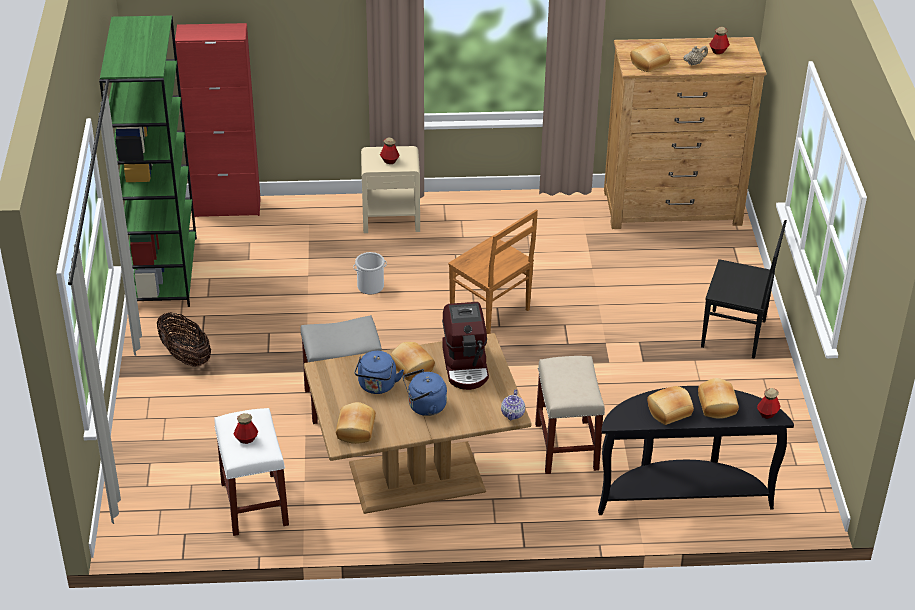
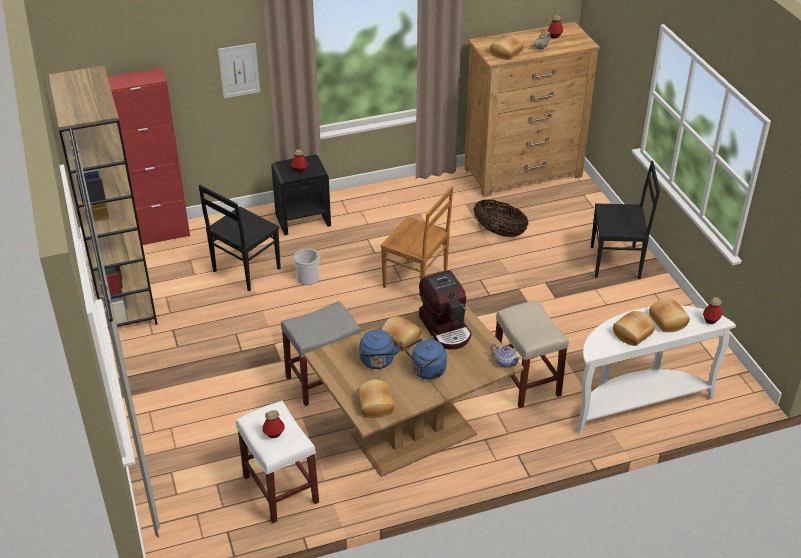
camera: 15 degrees left, 0 degrees up
green bookcase [99,15,197,307] -> brown bookcase [48,66,157,329]
basket [157,312,211,367] -> basket moved to [473,199,529,237]
beige nightstand [361,146,420,233] -> black nightstand [271,155,331,235]
teapot [501,389,525,420] -> teapot turned 45 degrees counterclockwise [491,344,521,368]
black console table [598,386,794,515] -> white console table [576,306,736,434]
none -> black chair [199,184,281,291]
none -> picture [218,43,260,98]

